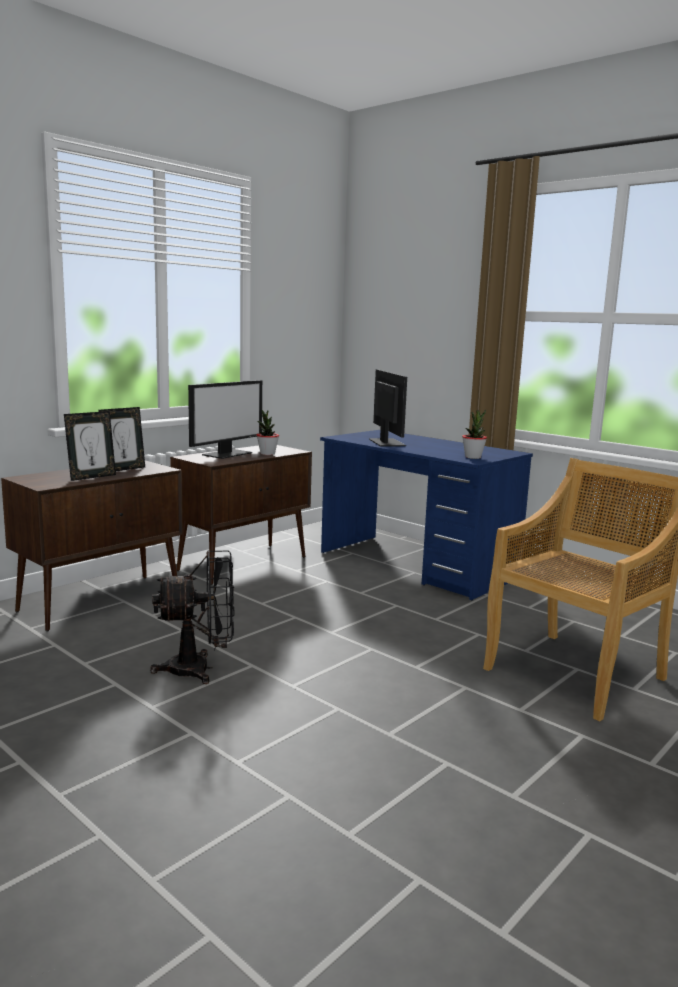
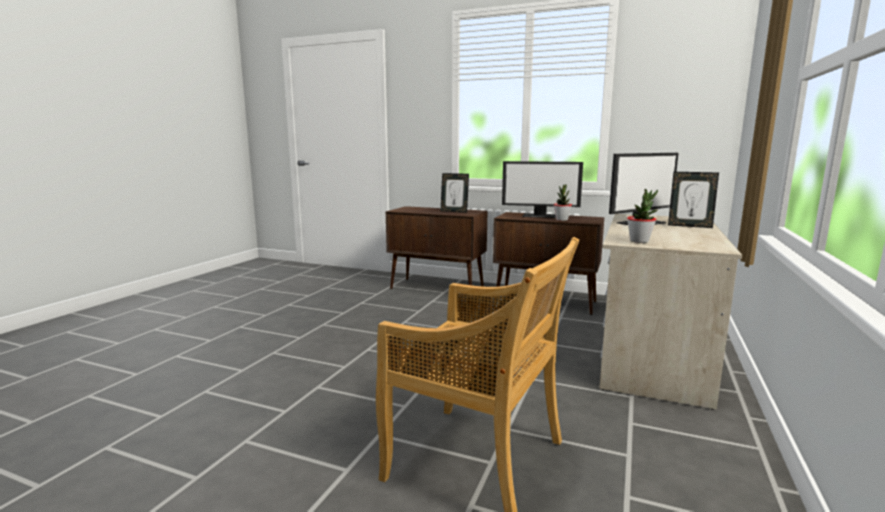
camera: 70 degrees right, 0 degrees up
picture frame [64,411,116,481] -> picture frame moved to [668,172,719,228]
black fan [150,550,235,684] -> none
blue desk [320,430,533,601] -> beige desk [599,214,742,410]

